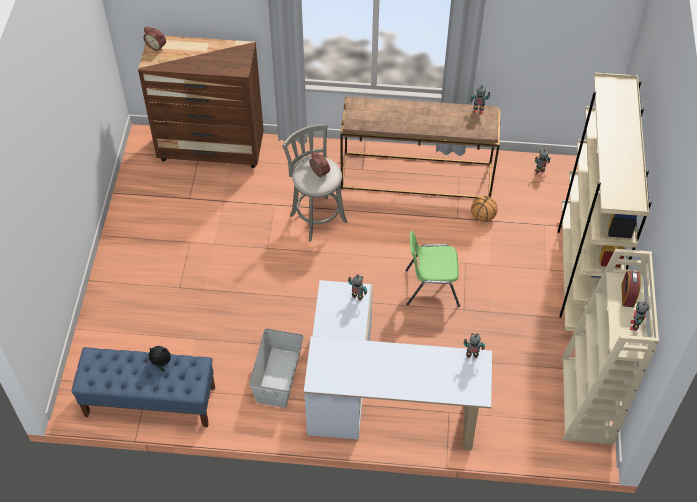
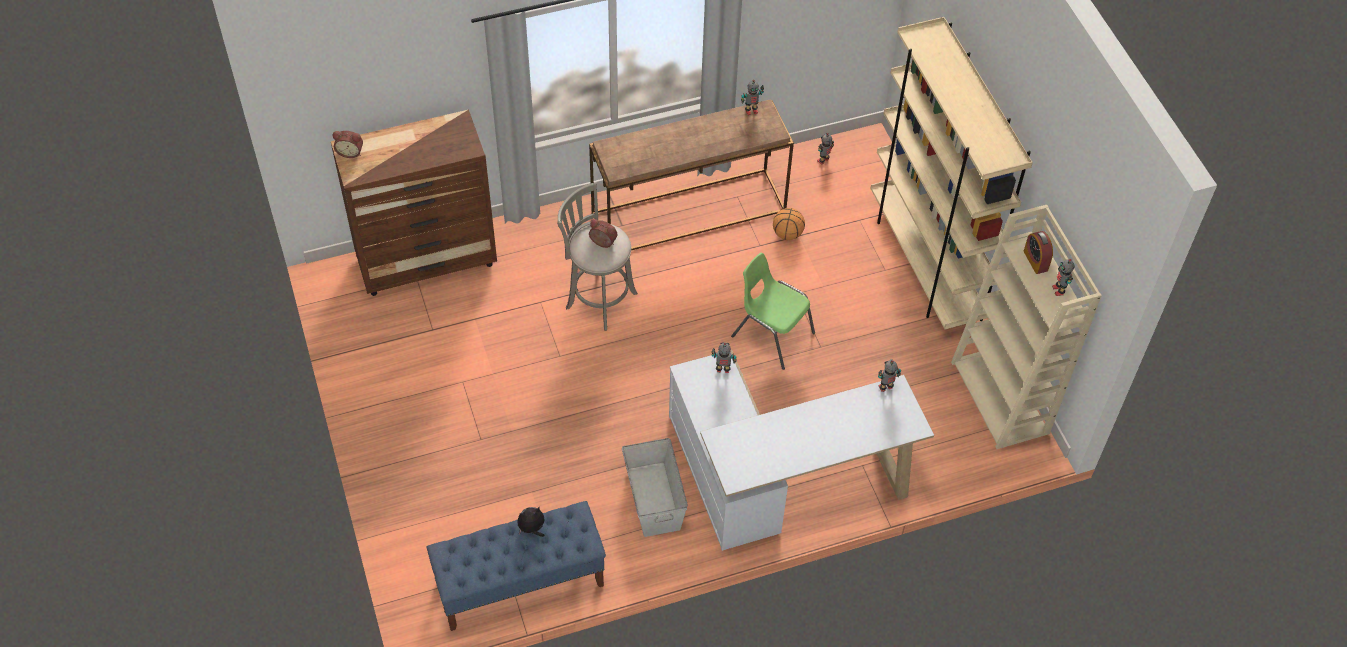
camera: 25 degrees left, 0 degrees up
green chair [405,231,460,307] -> green chair turned 60 degrees clockwise [731,252,815,370]

